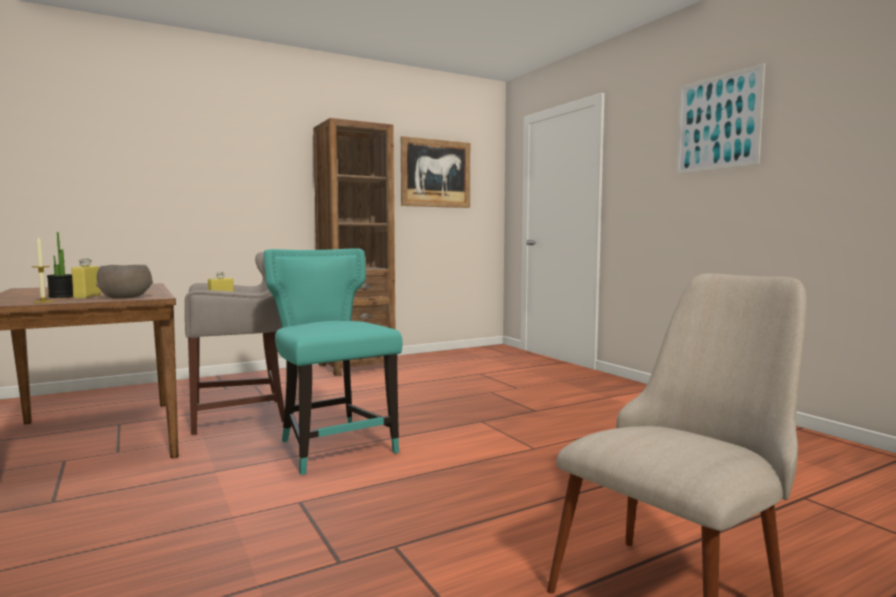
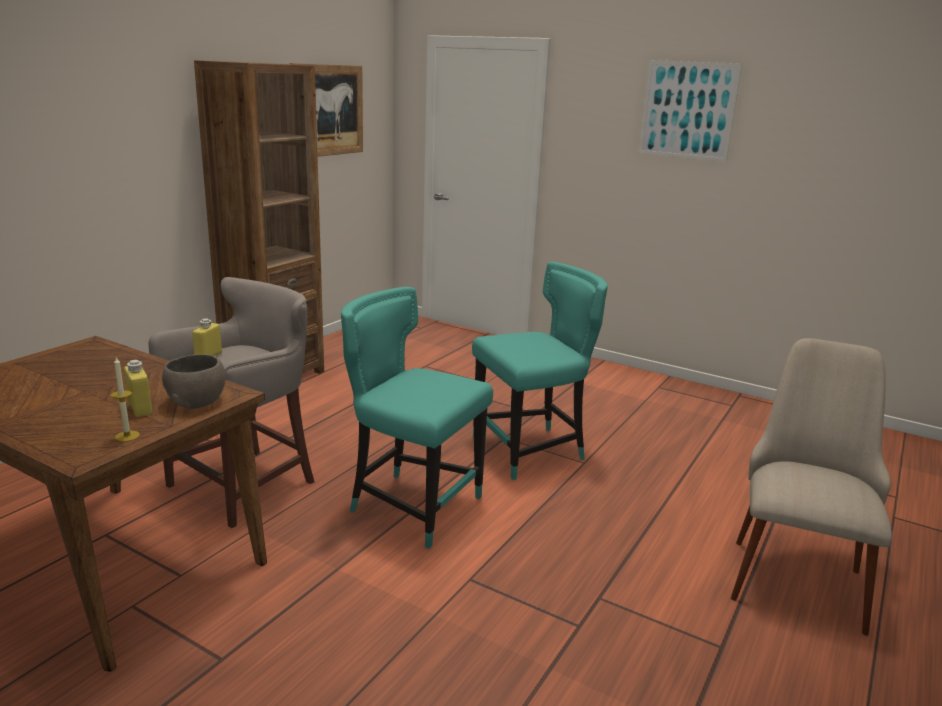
camera: 30 degrees left, 15 degrees up
potted plant [47,232,73,298] -> none
none -> turquoise chair [472,261,608,480]

